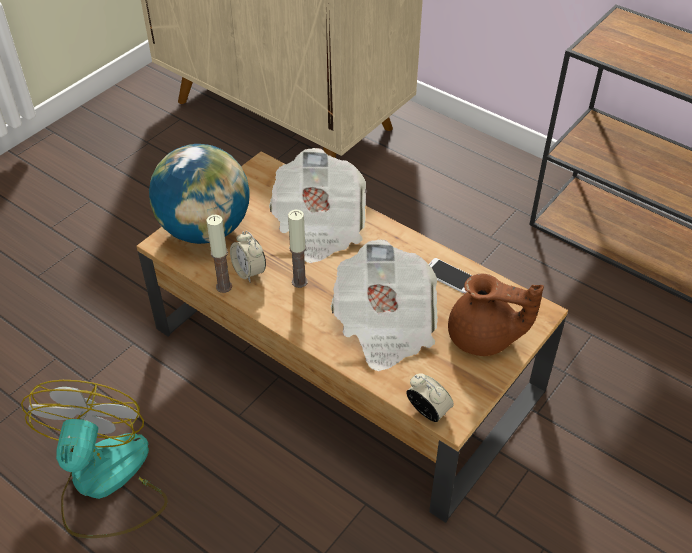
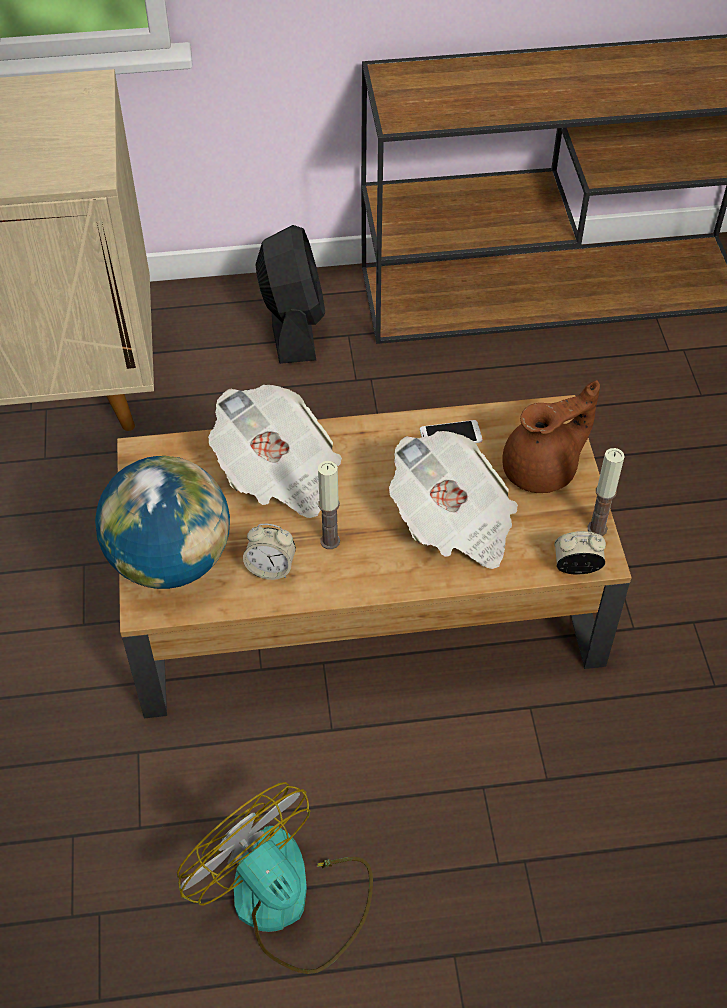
camera: 45 degrees left, 5 degrees up
candle [207,214,232,293] -> candle moved to [588,448,625,536]
none -> black fan [255,225,325,364]

